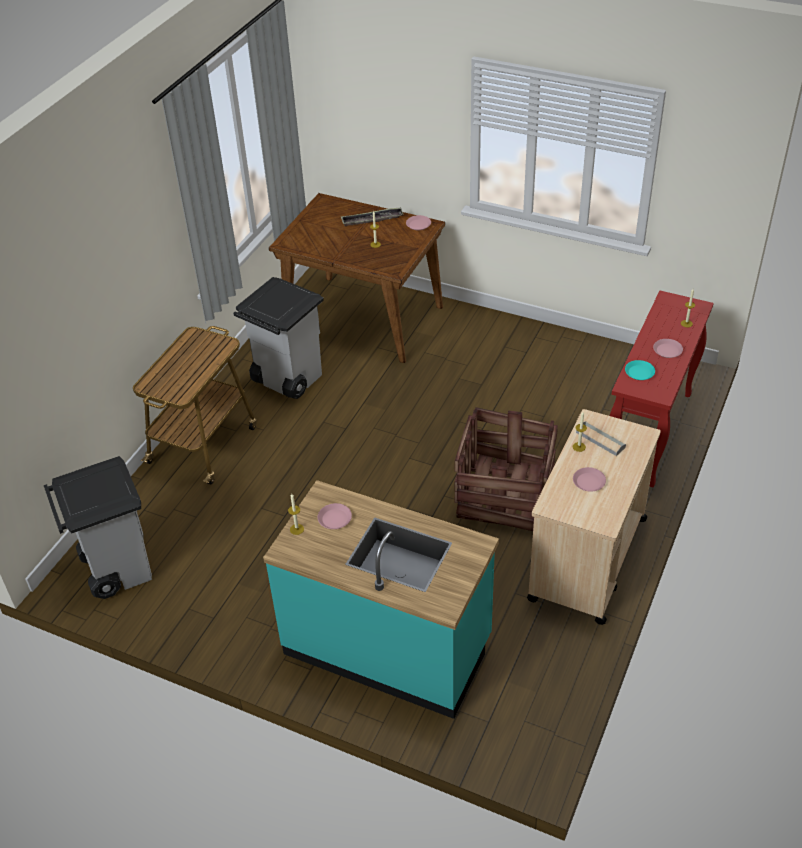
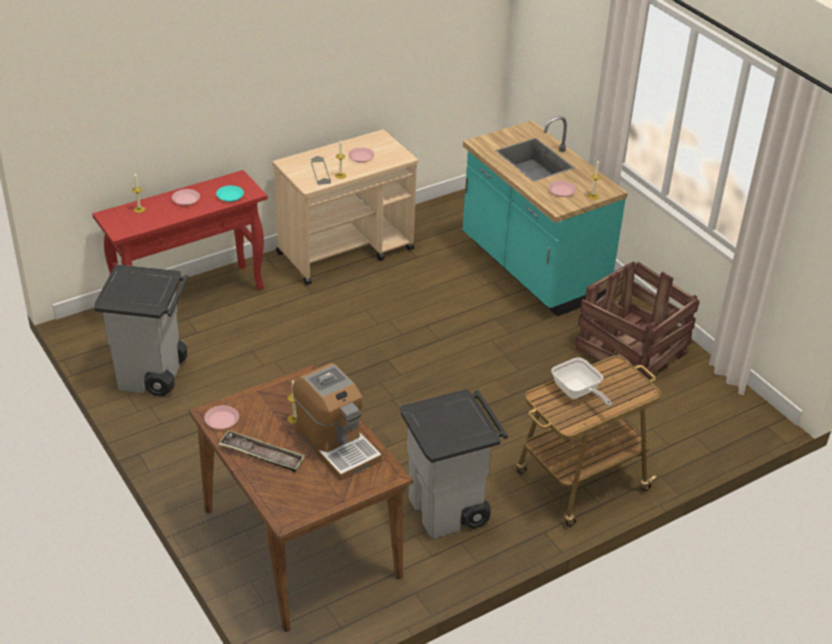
camera: 150 degrees left, 5 degrees down
grey trash can [44,456,152,599] -> grey trash can moved to [94,264,189,396]
crate [454,407,558,531] -> crate moved to [576,262,700,379]
none -> coffee machine [292,363,382,481]
none -> frying pan [551,358,612,407]

